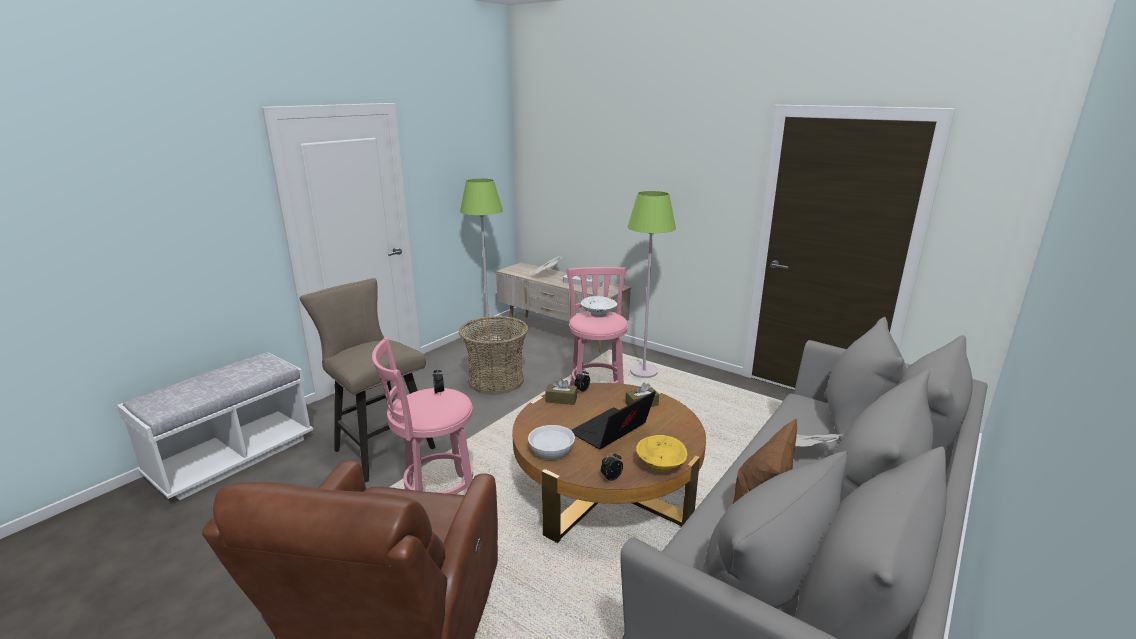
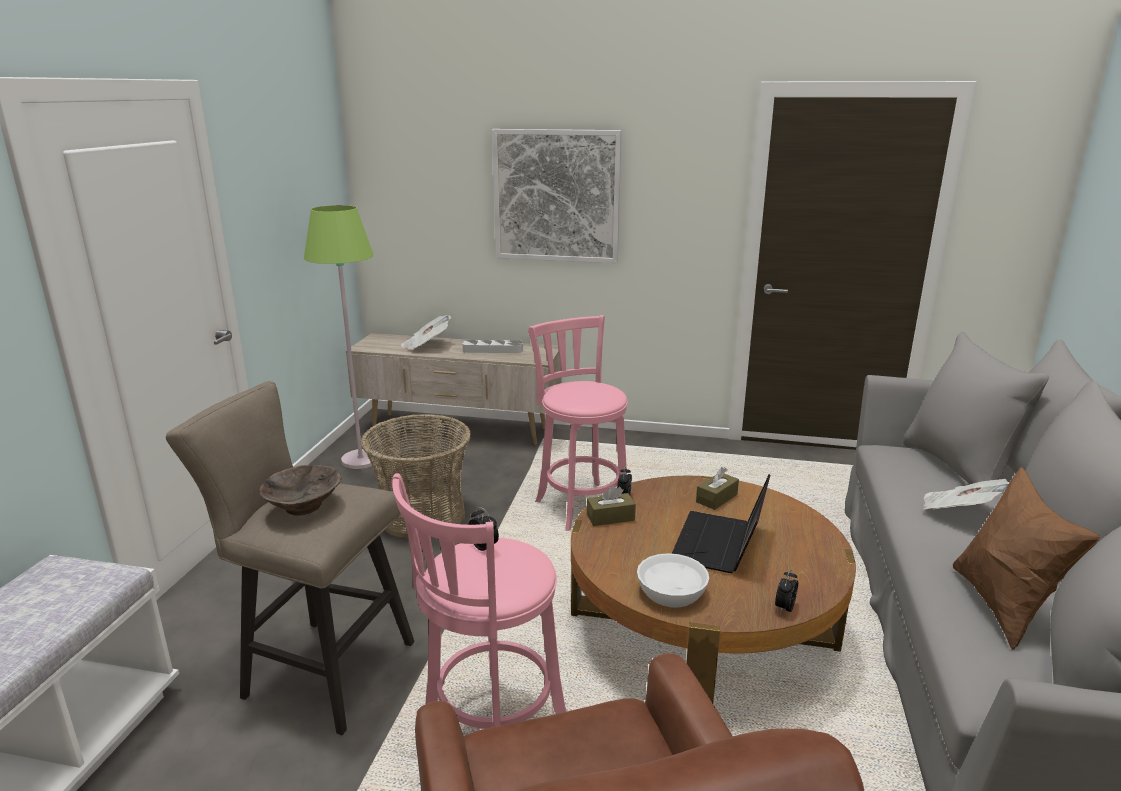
camera: 25 degrees left, 0 degrees up
white bowl [581,296,617,317] -> none
green floor lamp [628,191,676,378] -> none
yellow bowl [636,435,688,472] -> none
none -> brown bowl [259,465,342,516]
none -> picture [492,129,622,263]

